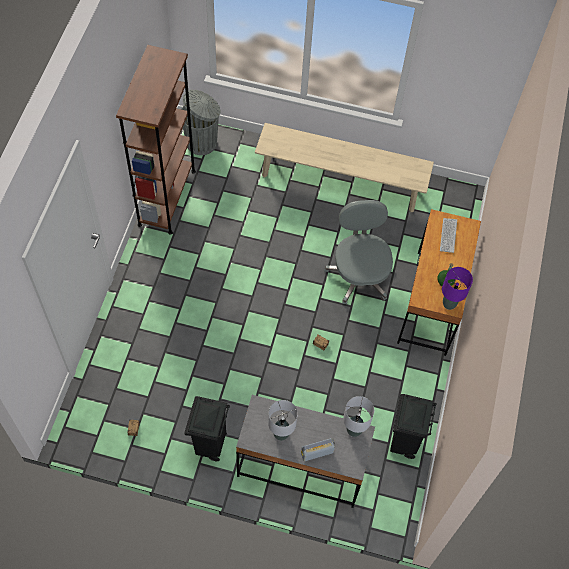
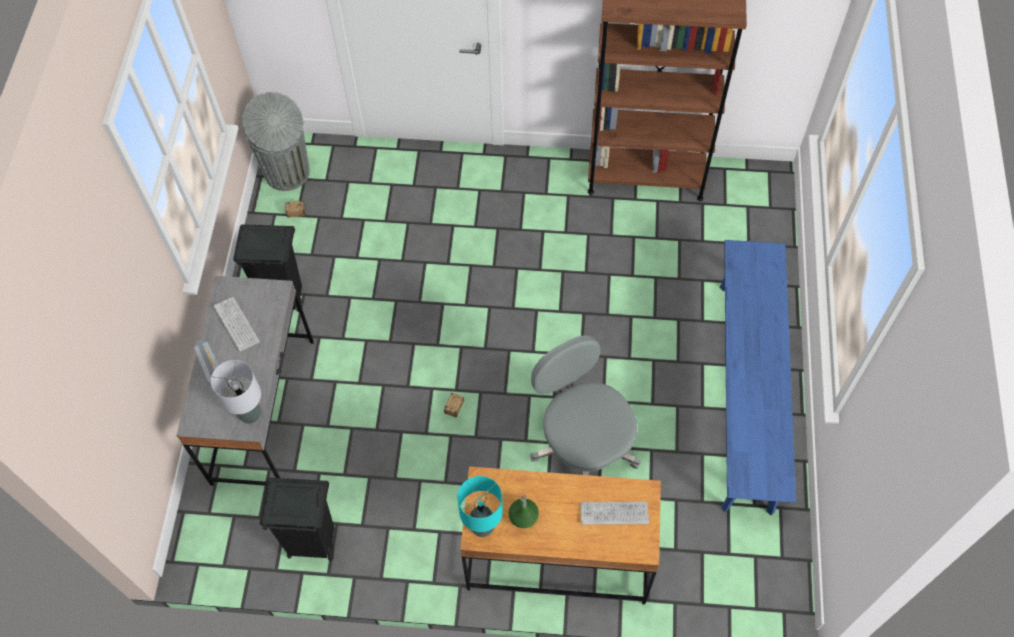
camera: 85 degrees right, 0 degrees up
grey trash can [181,90,221,155] -> grey trash can moved to [242,92,310,191]
beige bench [255,123,434,212] -> blue bench [719,240,796,515]
grey table lamp [268,400,298,441] -> keyboard [213,297,260,351]
grey office chair [324,200,393,304] -> grey office chair turned 105 degrees counterclockwise [530,335,640,475]
purple table lamp [442,267,473,310] -> turquoise table lamp [457,476,503,537]

